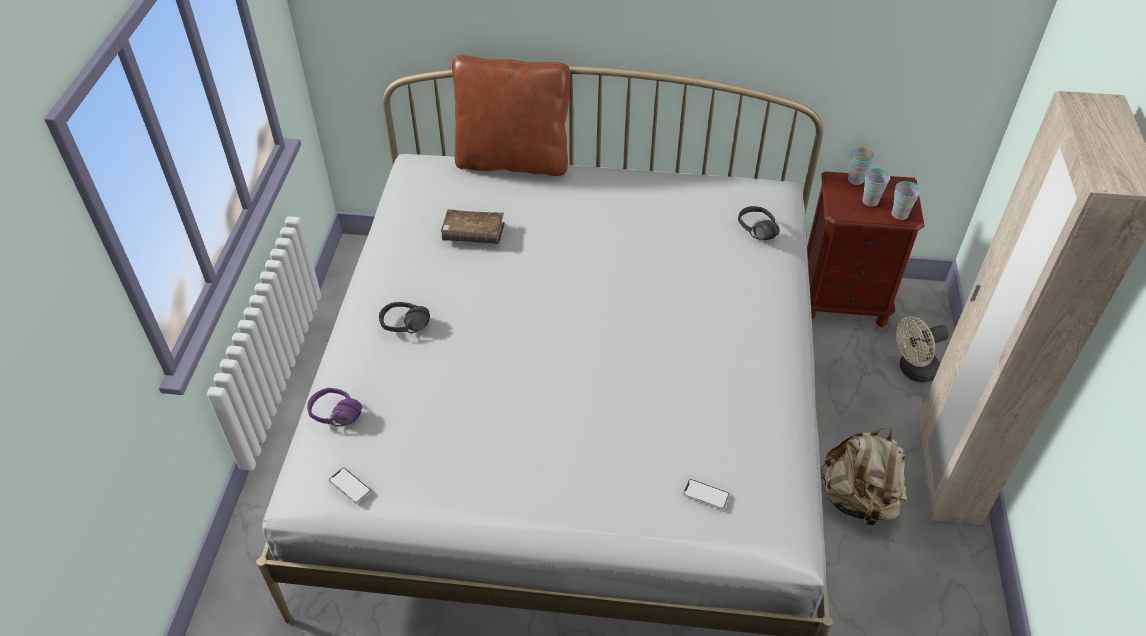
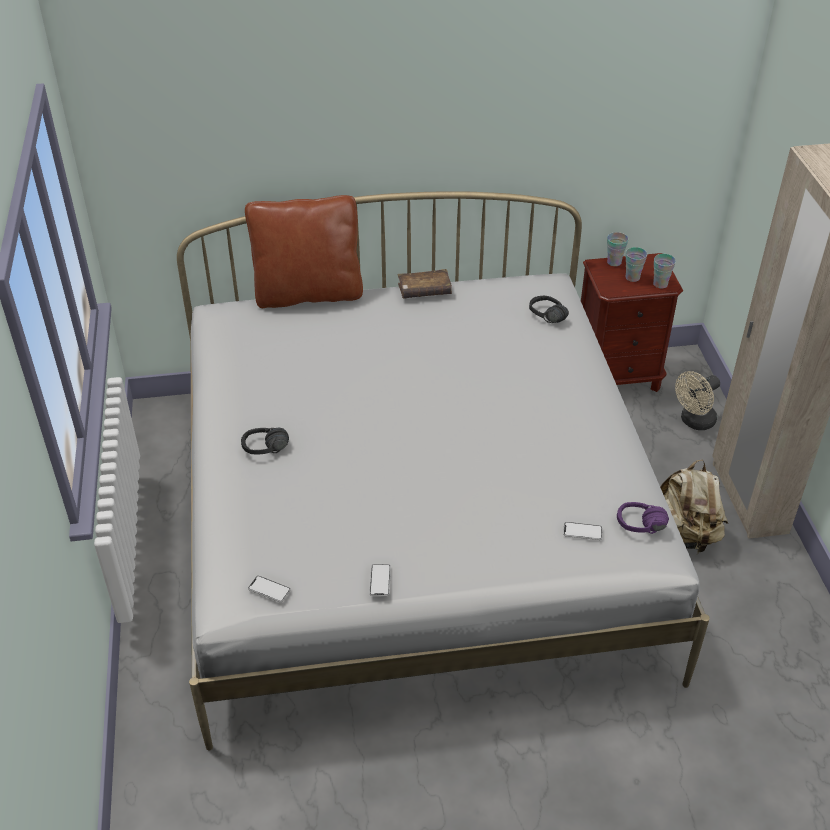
camera: 15 degrees left, 5 degrees down
purple headphones [307,388,362,427] -> purple headphones moved to [617,502,669,534]
brown book [441,209,505,244] -> brown book moved to [398,269,452,299]
none -> phone [369,564,391,596]

